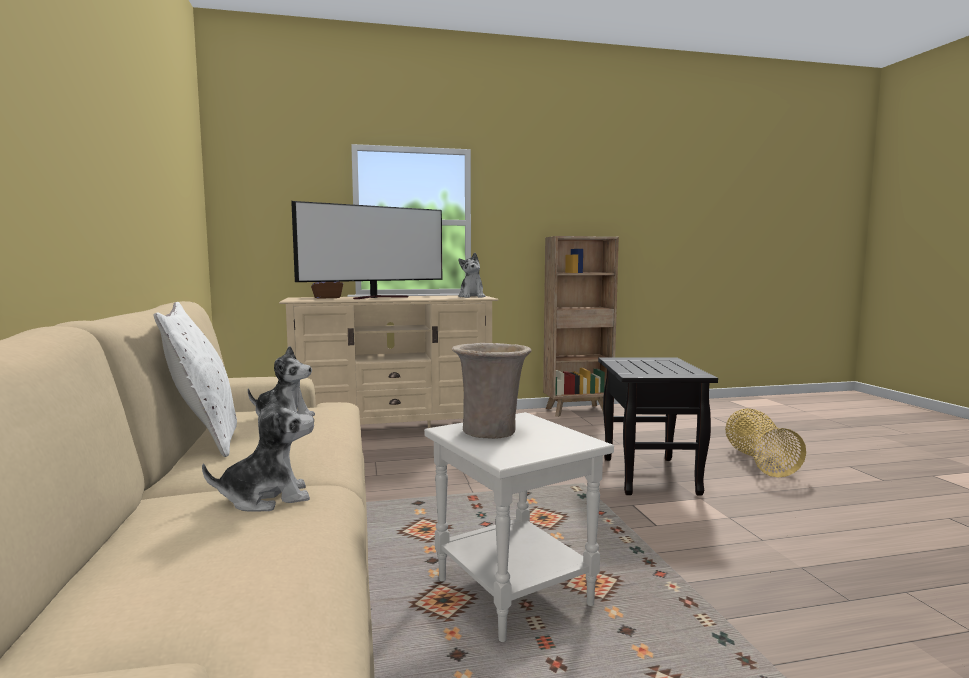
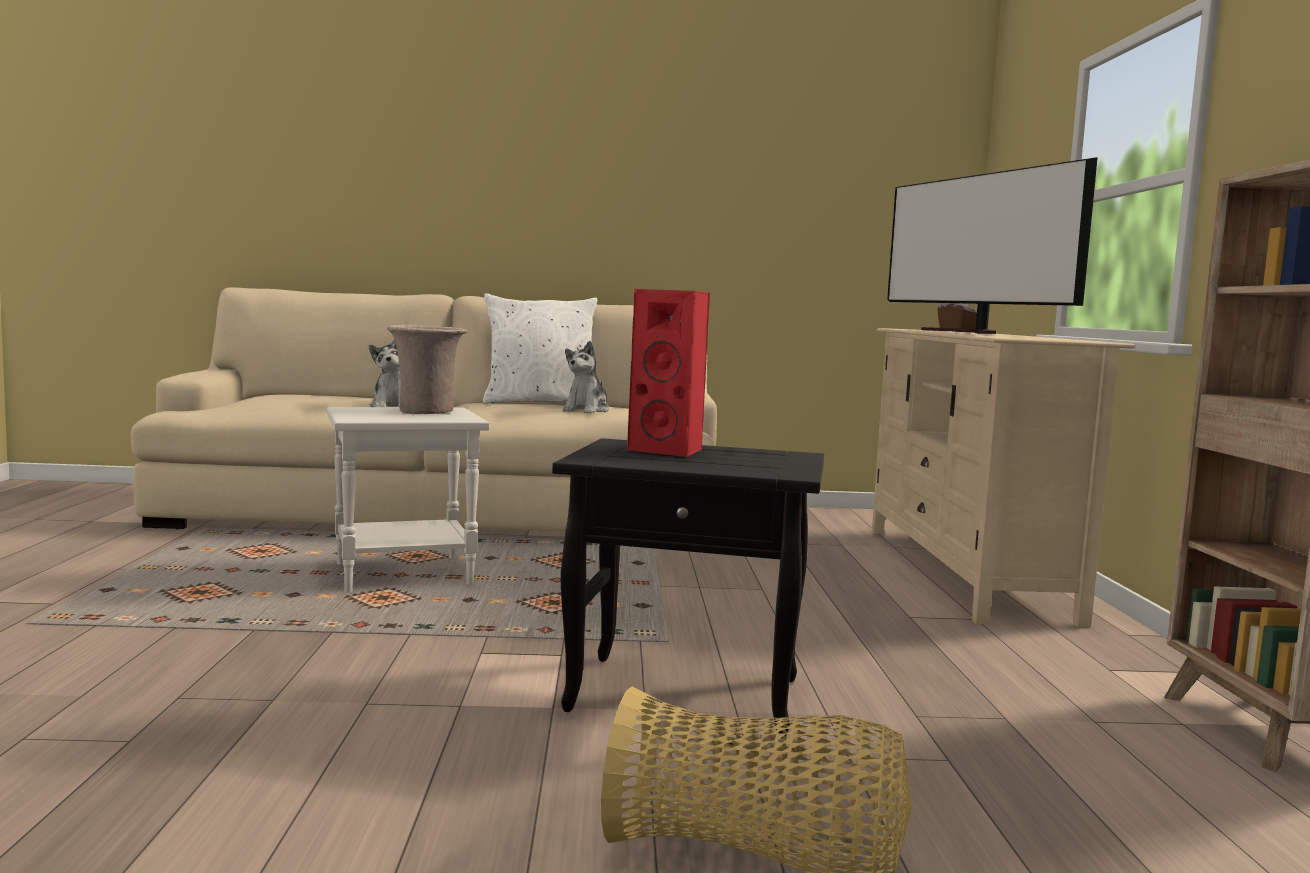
camera: 100 degrees right, 0 degrees up
plush toy [458,253,485,298] -> none
none -> red speaker [627,289,710,457]

